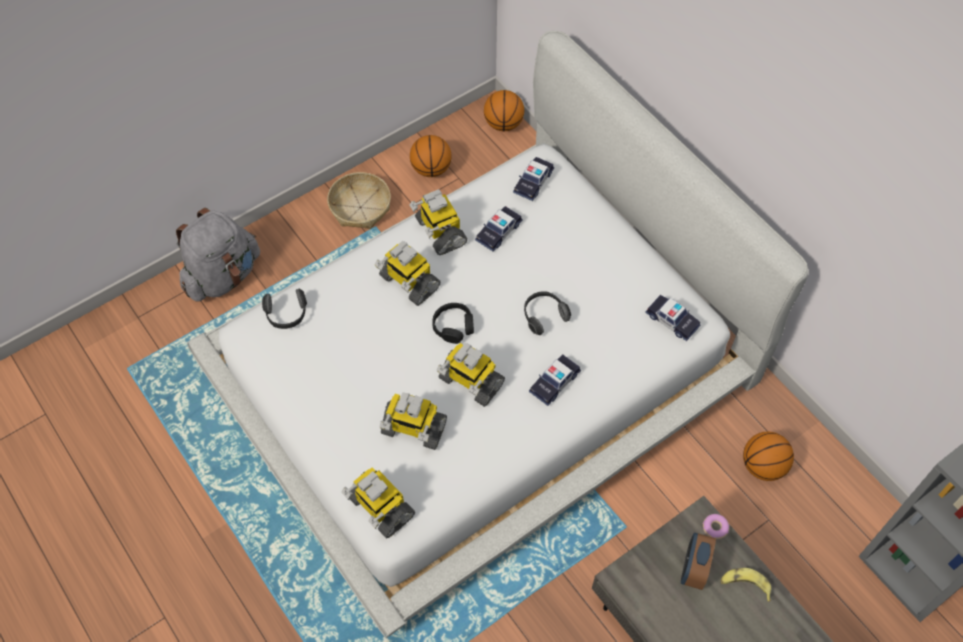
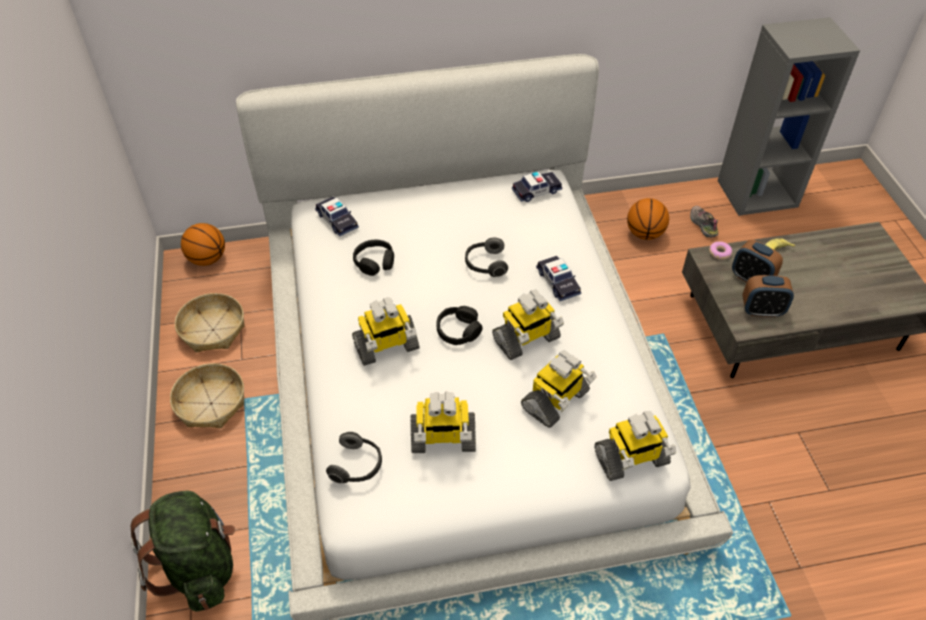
camera: 65 degrees left, 10 degrees down
grey backpack [176,208,260,301] -> green backpack [131,491,235,612]
toy robot [409,189,467,255] -> toy robot moved to [410,392,476,453]
basketball [410,135,452,177] -> basket [175,293,245,353]
toy car [475,206,523,252] -> black headphones [353,240,394,276]
none -> shoe [690,206,718,238]
none -> alarm clock [743,275,794,317]

